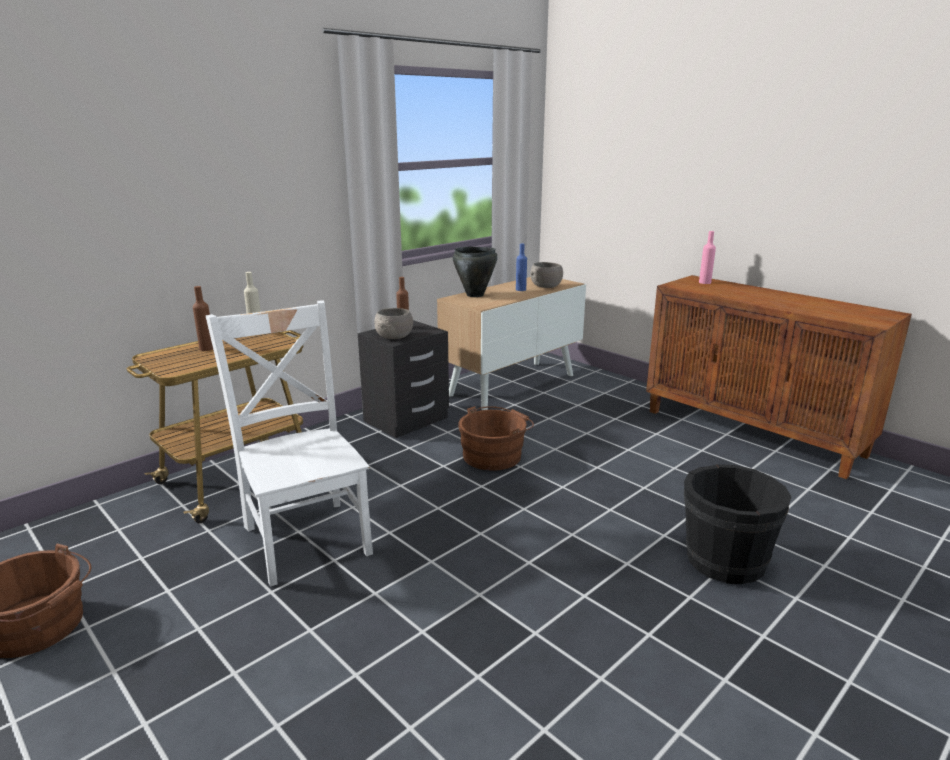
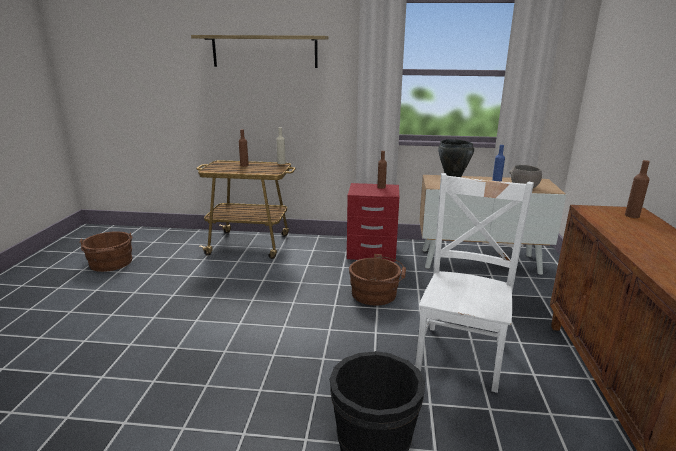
camera: 50 degrees right, 0 degrees up
white chair [206,300,373,587] -> white chair moved to [415,173,534,393]
black nightstand [358,320,449,438] -> red nightstand [347,183,399,262]
grey bowl [374,308,413,339] -> none
pink bottle [699,231,716,284] -> brown bottle [625,160,650,218]
none -> shelf [191,35,329,68]

